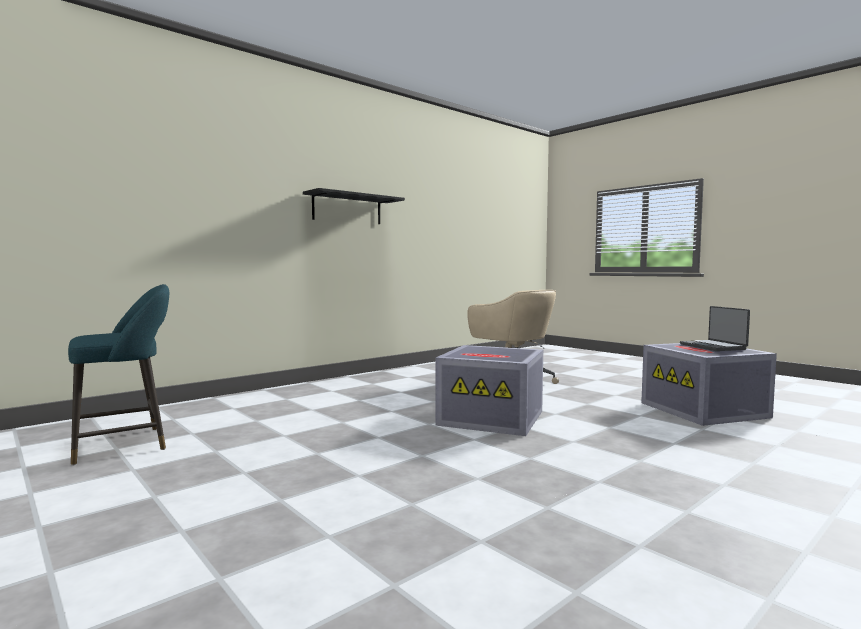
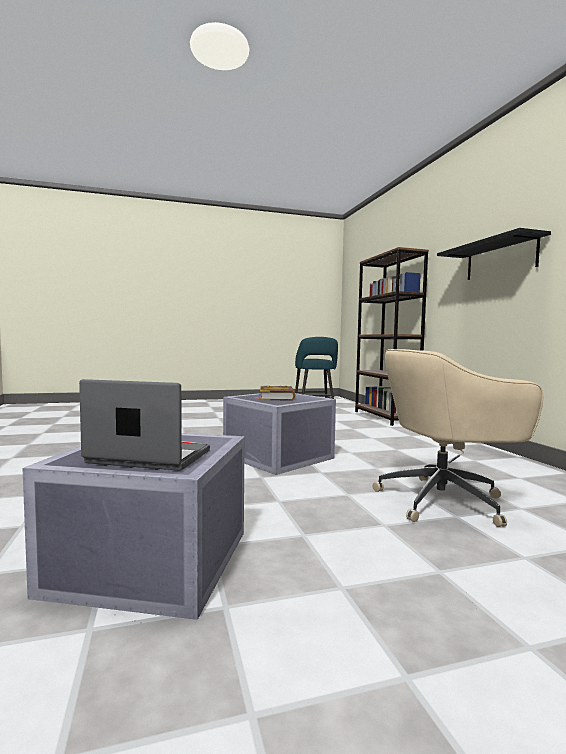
camera: 115 degrees right, 0 degrees up
none -> book [259,386,295,401]
none -> brown bookcase [355,247,429,426]

